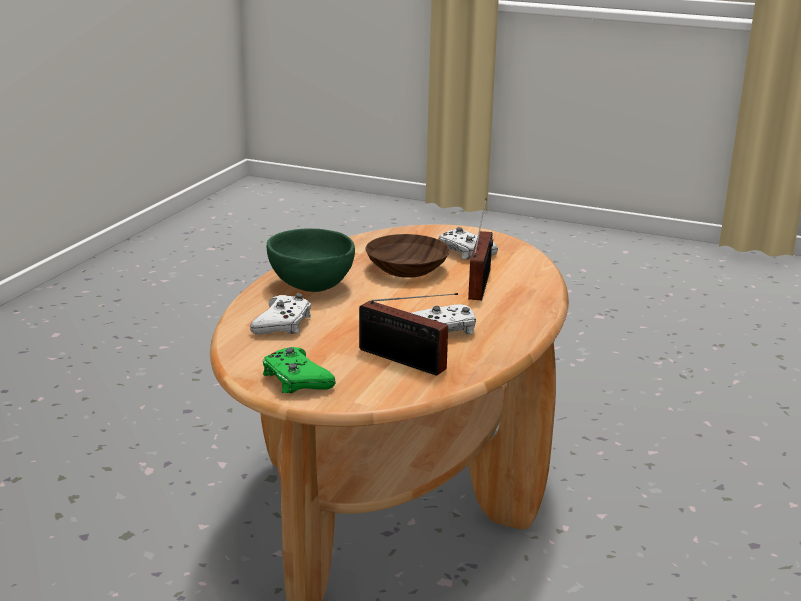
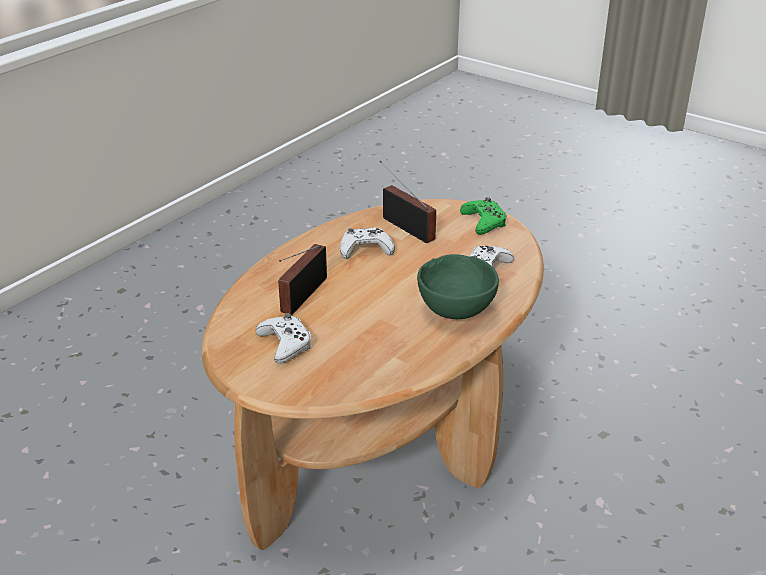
camera: 165 degrees left, 10 degrees up
brown bowl [365,234,450,278] -> none

